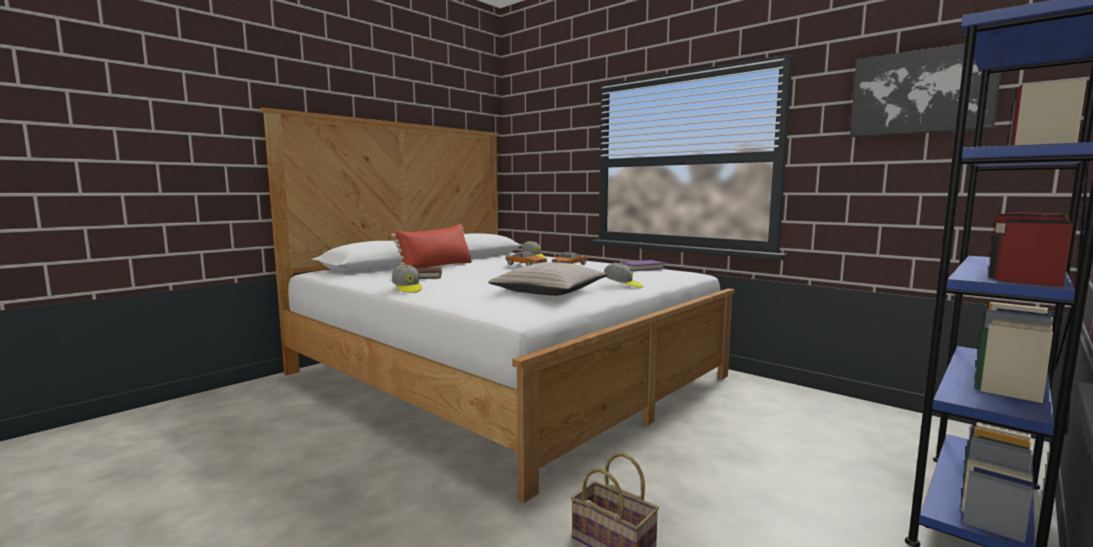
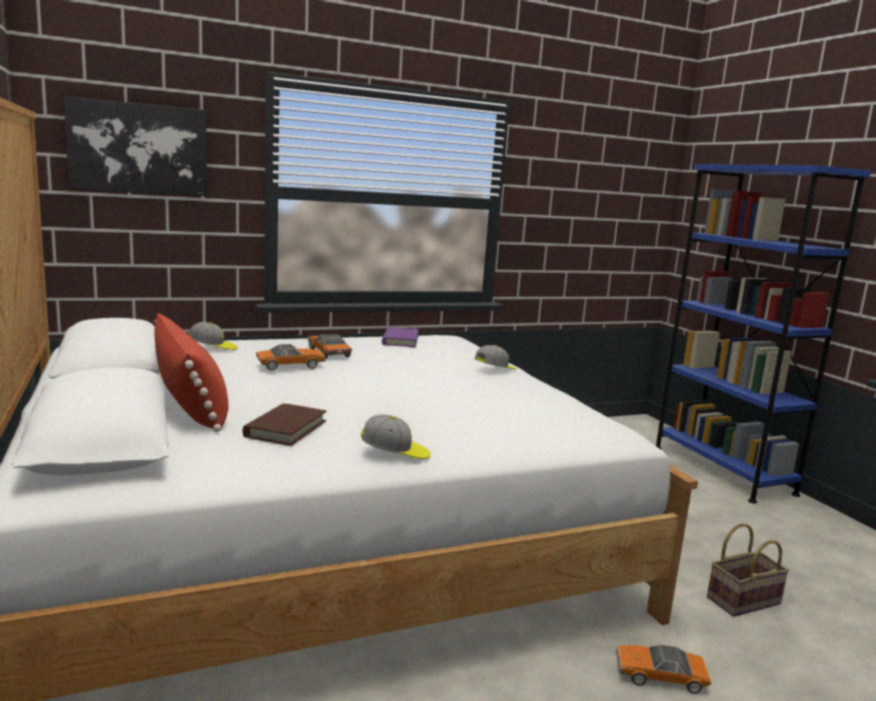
camera: 65 degrees left, 5 degrees up
beige pillow [488,262,608,296] -> none
picture [850,44,1001,137] -> picture moved to [64,96,207,196]
none -> toy car [616,645,711,694]

